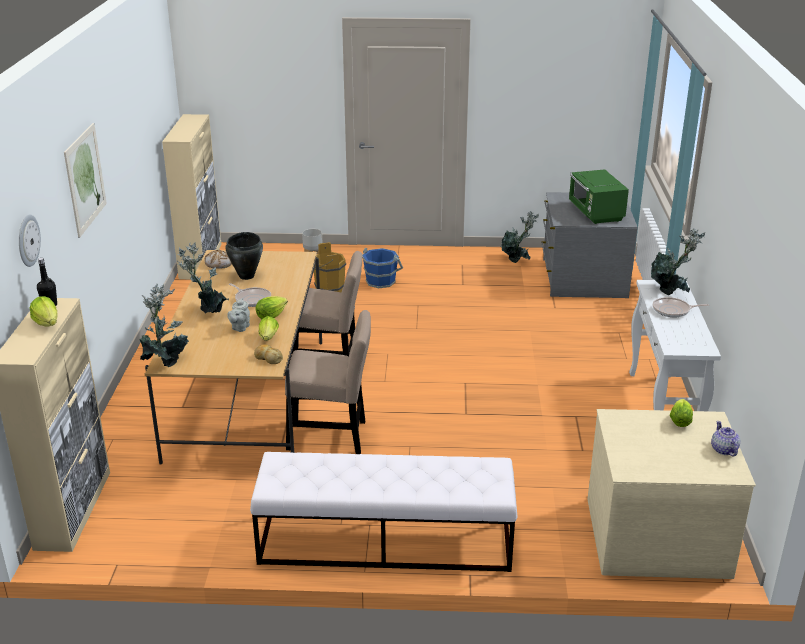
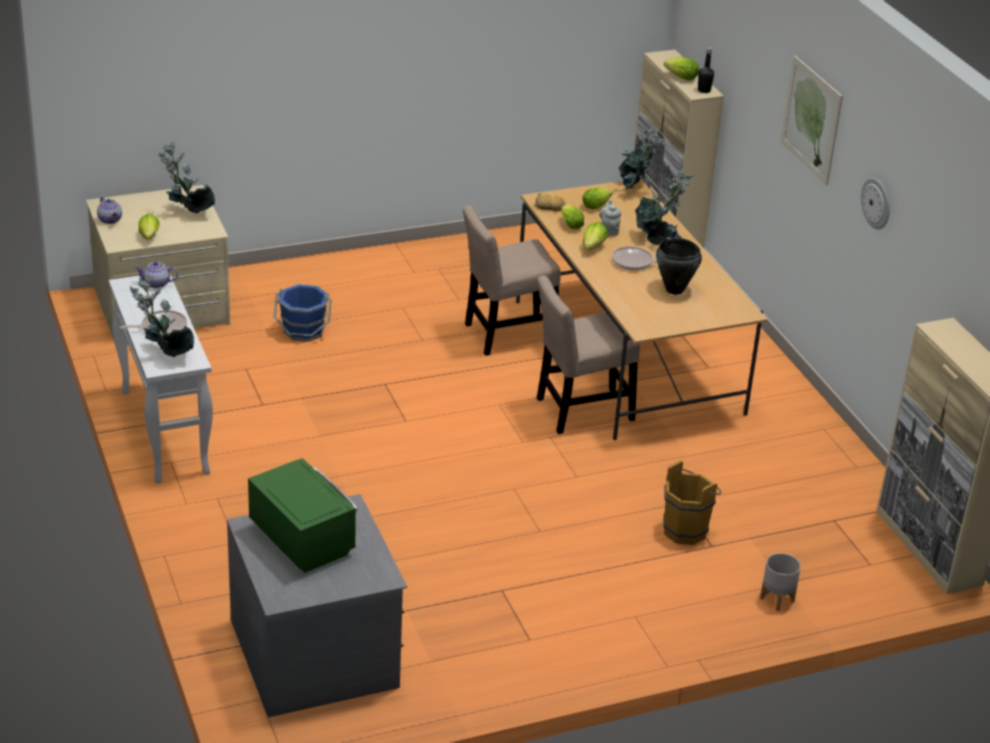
camera: 155 degrees right, 5 degrees up
wall clock [19,215,41,267] -> wall clock moved to [861,177,890,229]
bread [204,250,232,269] -> none
white bench [250,452,518,572] -> none
blue bucket [362,248,403,288] -> blue bucket moved to [274,284,331,342]
potted plant [501,211,539,263] -> potted plant moved to [158,142,215,213]
none -> teapot [134,261,178,288]
none -> lettuce [582,187,612,209]

